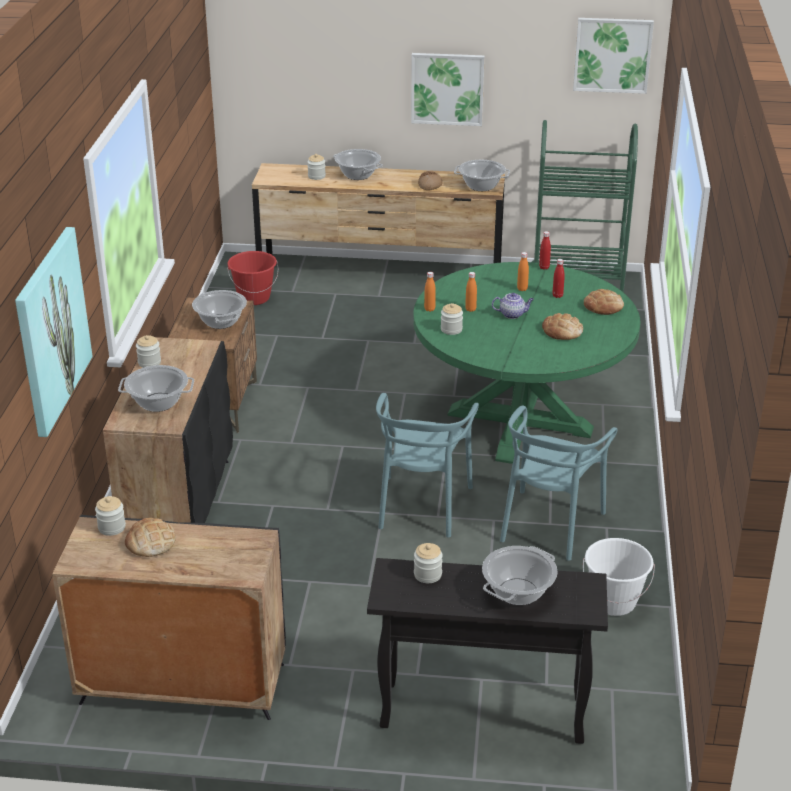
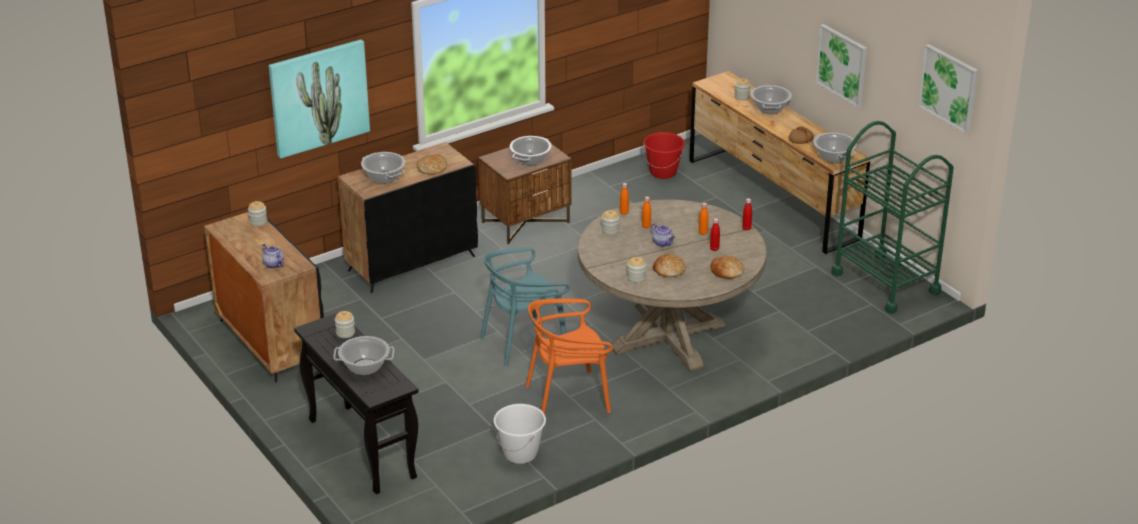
camera: 50 degrees right, 0 degrees up
bread [125,518,176,557] -> bread moved to [417,155,447,175]
jar [136,335,161,368] -> jar moved to [627,257,646,283]
green dining table [413,262,640,464] -> beige dining table [578,199,767,372]
turquoise chair [500,405,617,561] -> orange chair [526,299,613,414]
none -> teapot [262,244,284,269]

